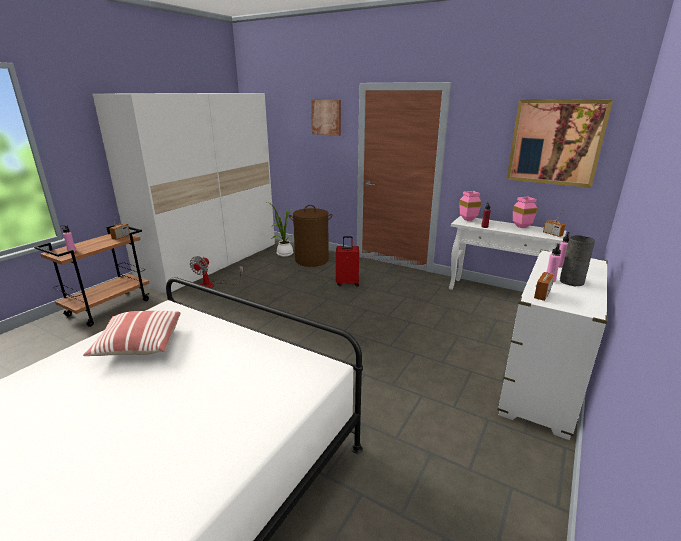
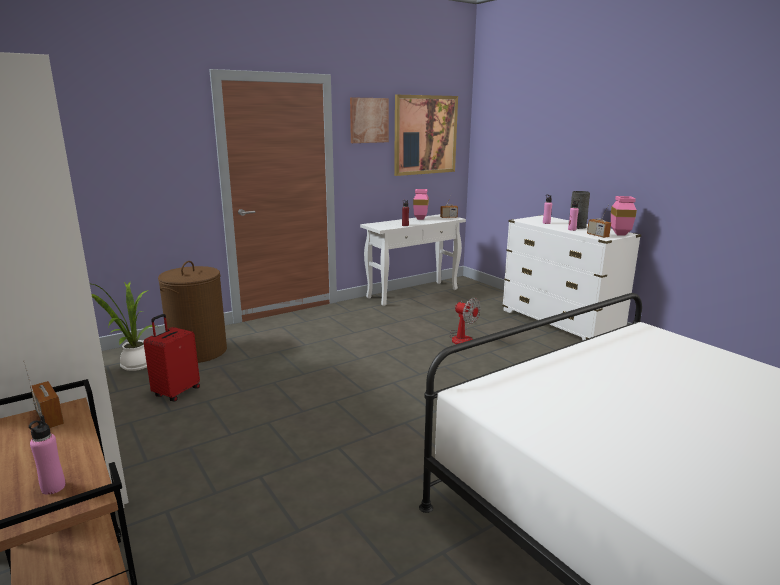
camera: 65 degrees left, 5 degrees down
pillow [83,311,181,356] -> none
fan [190,256,243,288] -> fan moved to [449,298,481,344]
picture [311,100,341,136] -> picture moved to [350,97,389,143]
red suitcase [336,236,359,287] -> red suitcase moved to [143,314,200,401]
pink vase [459,191,481,221] -> pink vase moved to [611,196,637,236]

